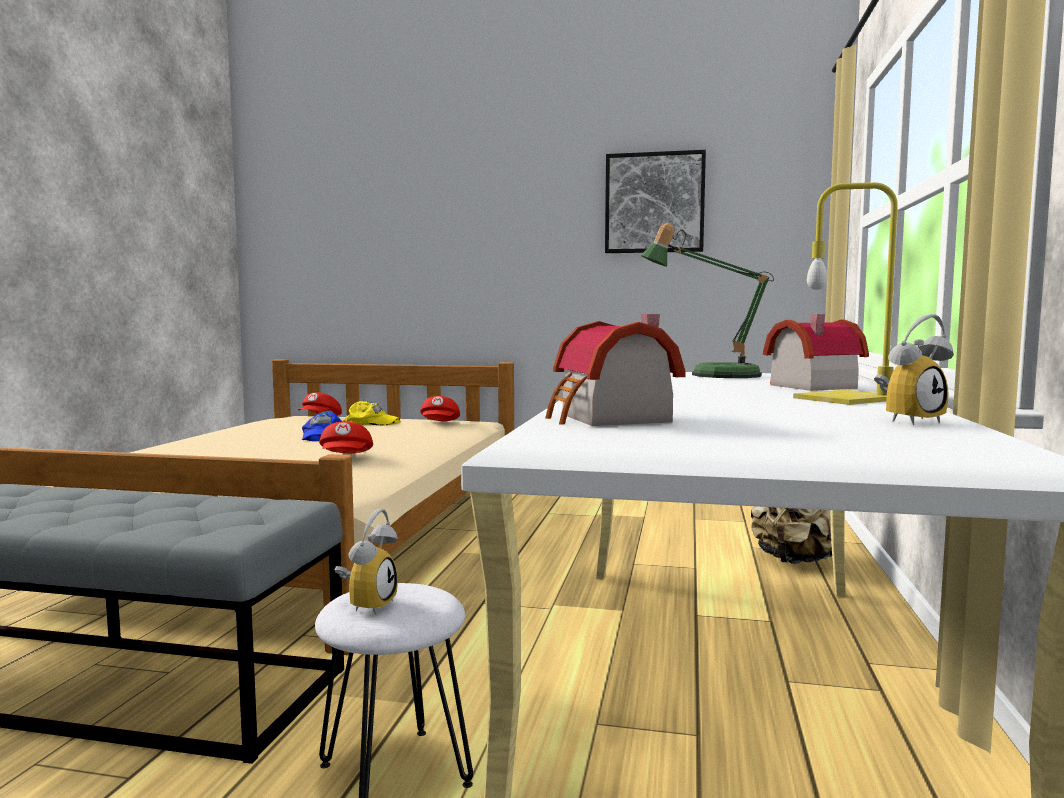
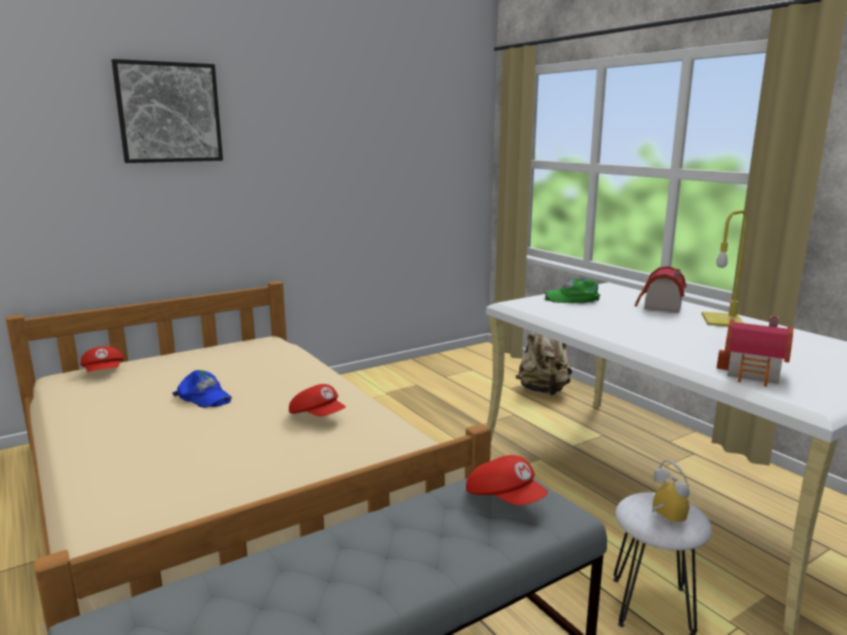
camera: 45 degrees left, 10 degrees up
yellow cap [343,401,401,425] -> none
red cap [420,396,460,421] -> red cap moved to [466,455,548,505]
picture [605,150,706,253] -> picture moved to [112,59,223,163]
table lamp [640,223,774,378] -> green cap [544,279,600,303]
alarm clock [874,314,954,426] -> none

